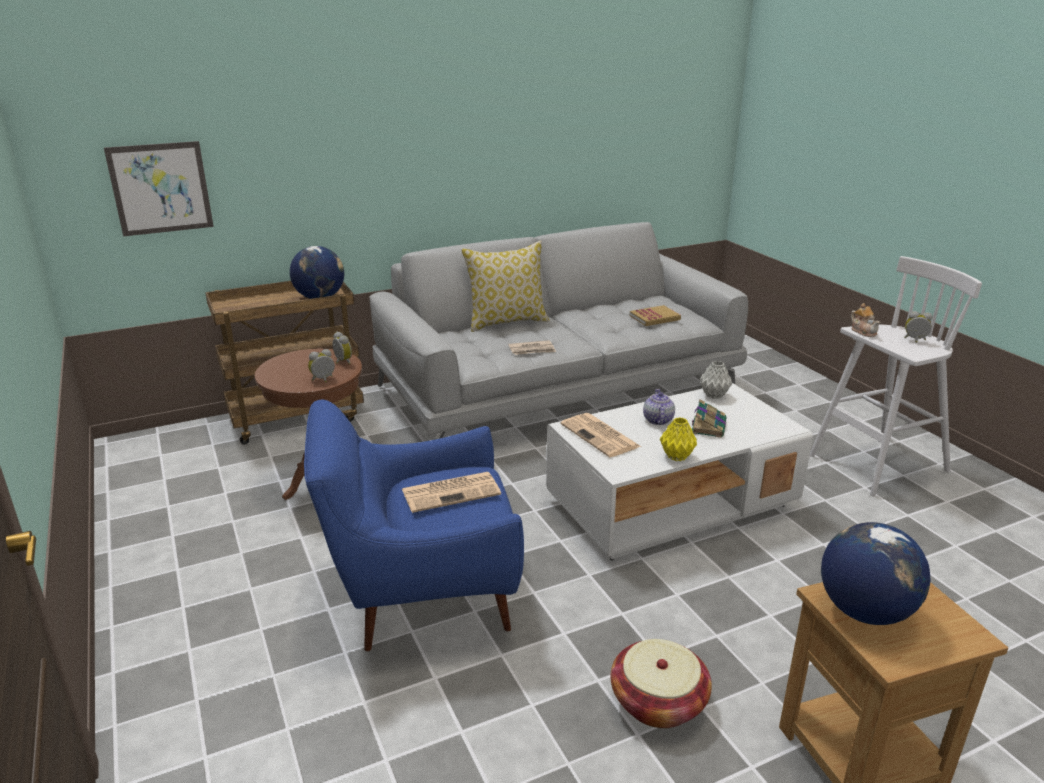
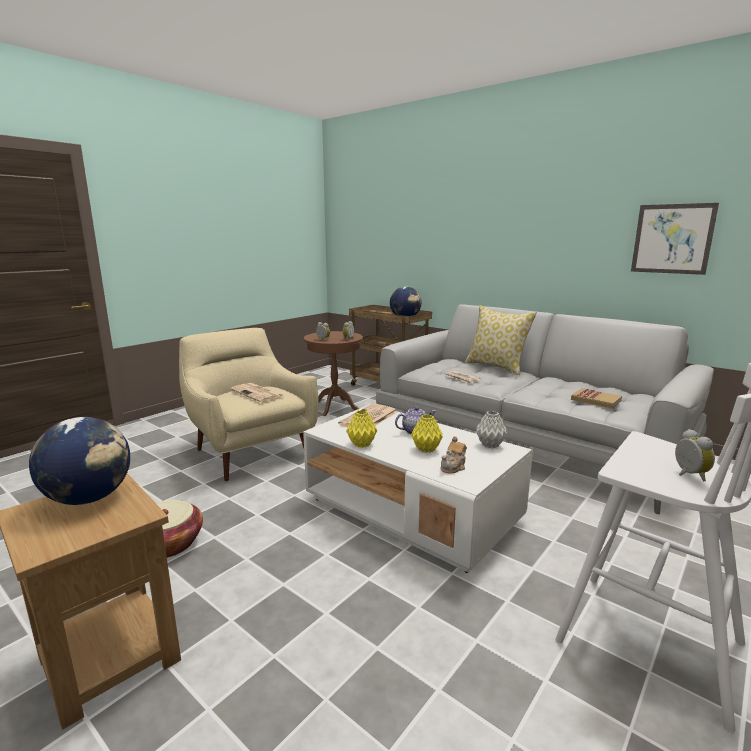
camera: 65 degrees right, 10 degrees down
picture [104,141,214,236] -> picture moved to [631,203,719,275]
blue armchair [304,400,524,651] -> beige armchair [179,328,319,481]
book [692,399,726,438] -> yellow vase [411,414,443,453]
teapot [851,303,881,337] -> teapot moved to [440,436,467,474]

